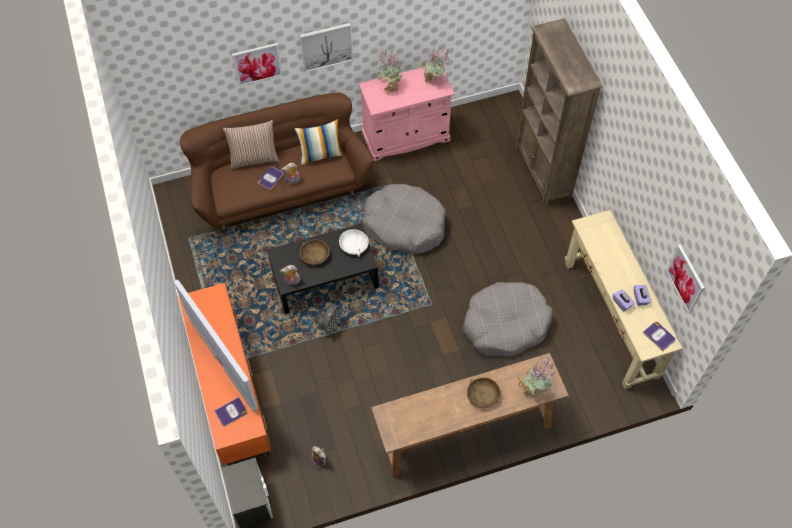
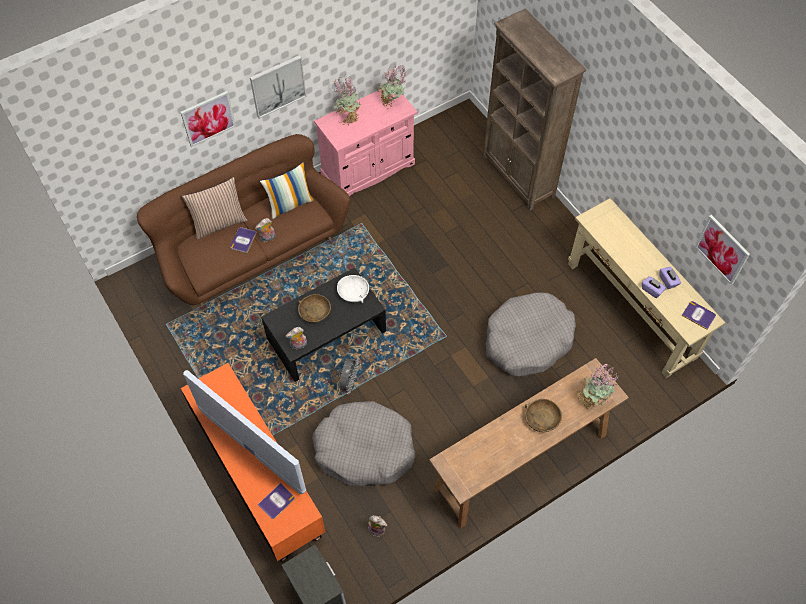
camera: 15 degrees left, 0 degrees up
grey dog bed [362,184,446,254] -> grey dog bed moved to [312,401,415,486]

